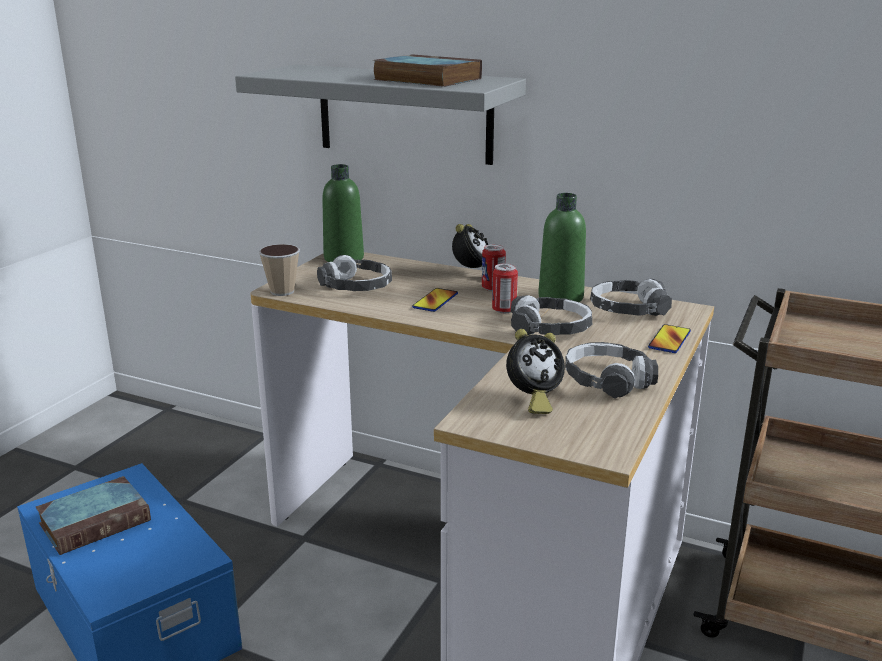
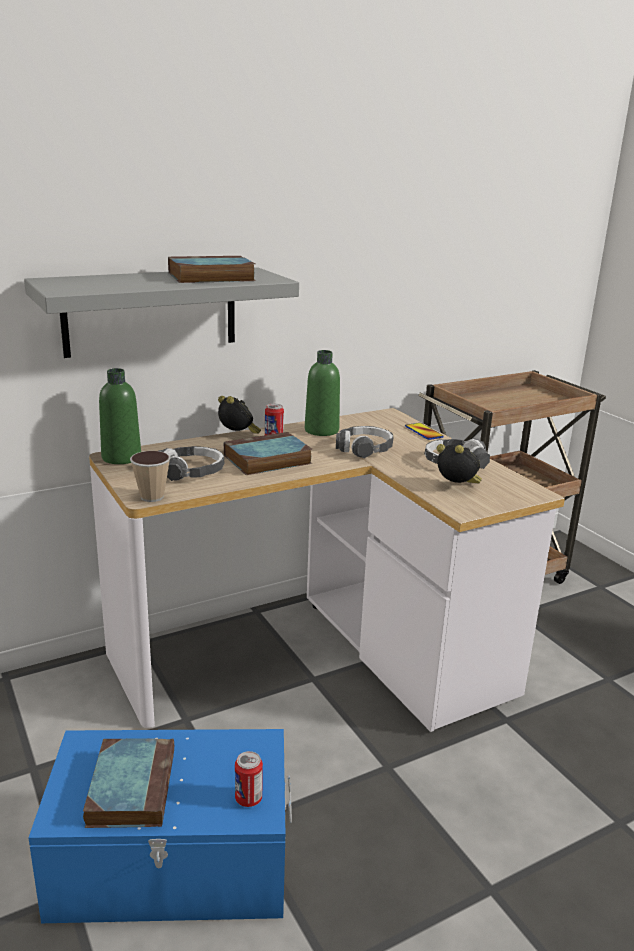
camera: 55 degrees left, 0 degrees up
phone [412,288,458,312] -> book [224,432,312,475]
can [492,263,518,313] -> can moved to [235,751,263,807]
alarm clock [506,329,565,414] -> alarm clock turned 60 degrees counterclockwise [437,444,482,483]
headphones [590,279,672,316] -> none

